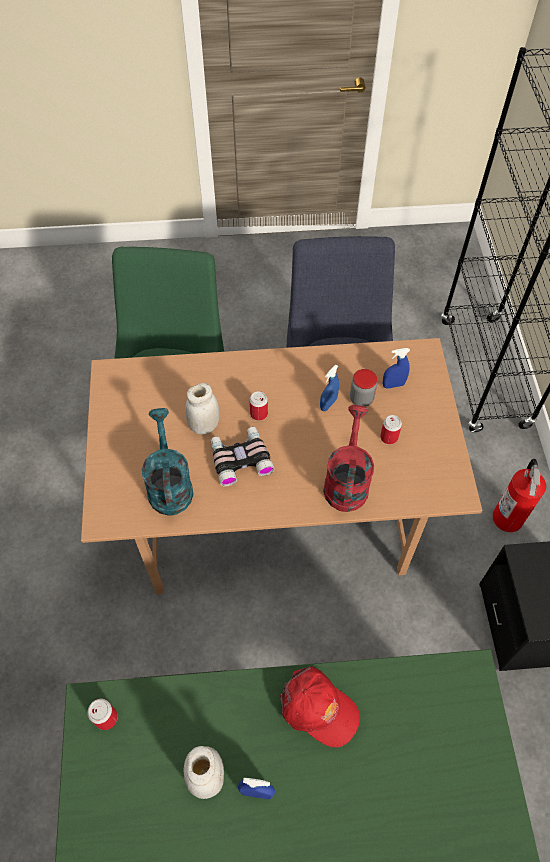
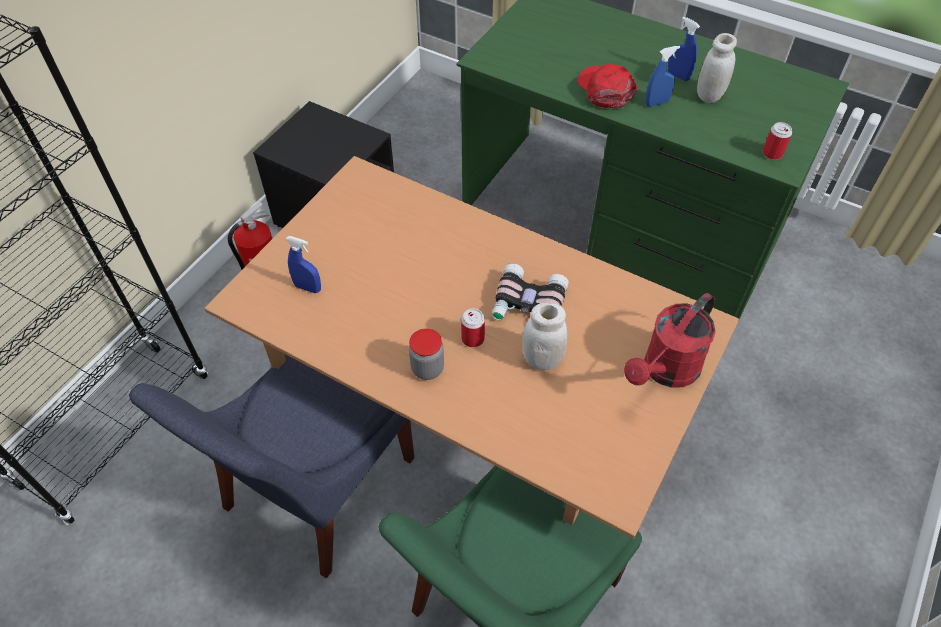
camera: 145 degrees left, 5 degrees down
turquoise watering can [142,408,193,516] -> none
blue spray bottle [320,365,339,411] -> blue spray bottle moved to [645,46,680,107]
red watering can [323,405,374,512] -> red watering can moved to [624,293,716,388]
jar [350,369,377,407] -> jar moved to [409,329,444,380]
can [380,415,402,444] -> none

